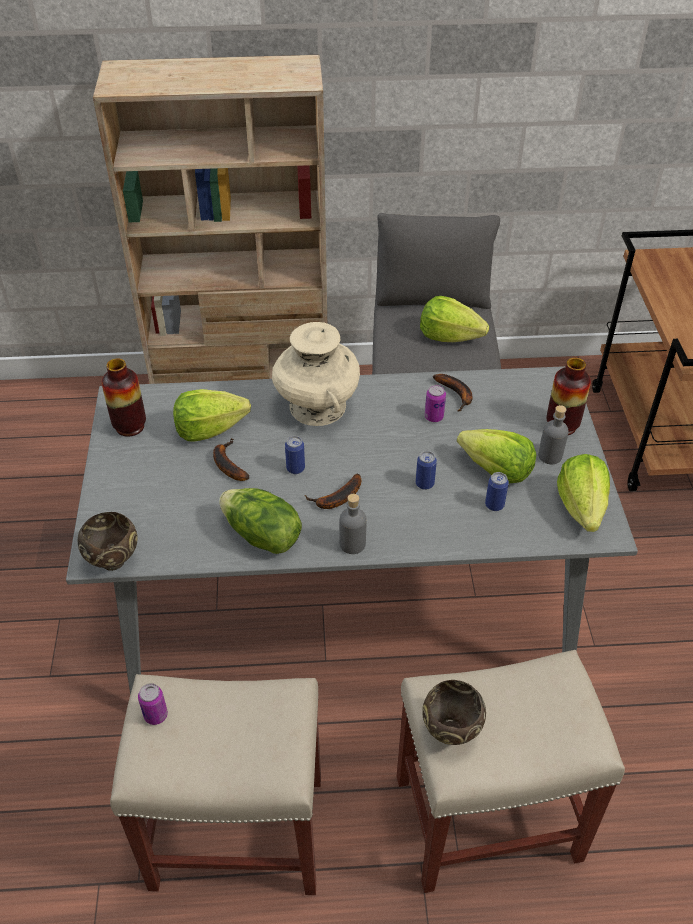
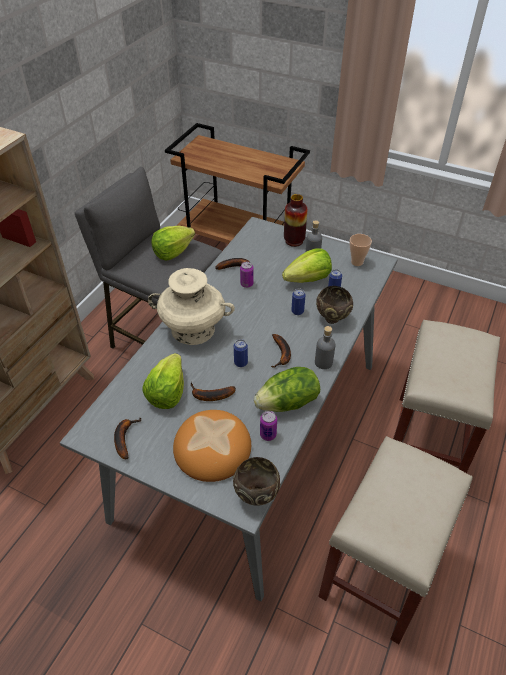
camera: 60 degrees left, 0 degrees up
vase [101,359,146,437] -> banana [114,418,141,459]
can [138,683,168,725] -> can moved to [260,411,277,441]
brown bowl [422,680,486,745] -> brown bowl moved to [316,286,353,324]
lettuce [557,454,610,532] -> cup [349,234,372,266]
none -> bread [173,410,251,482]

